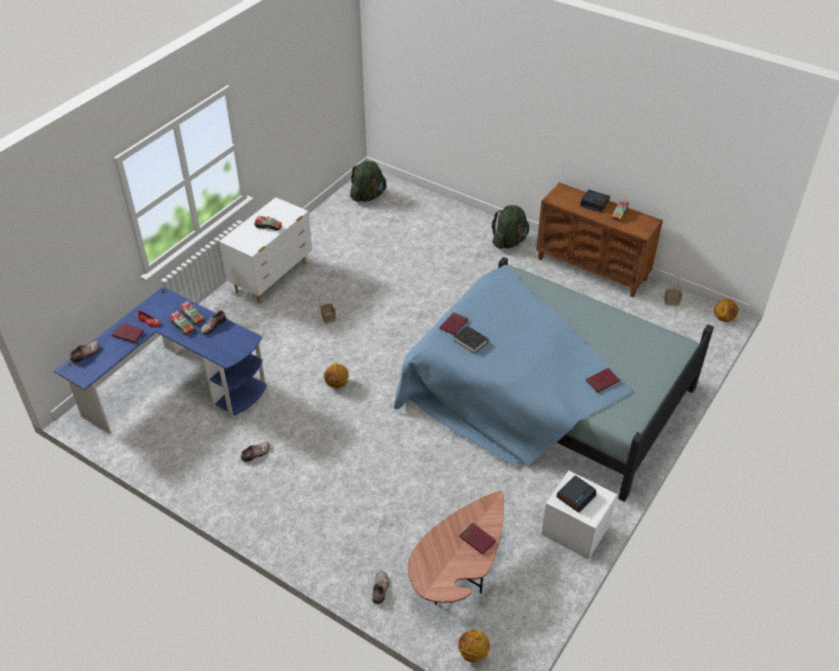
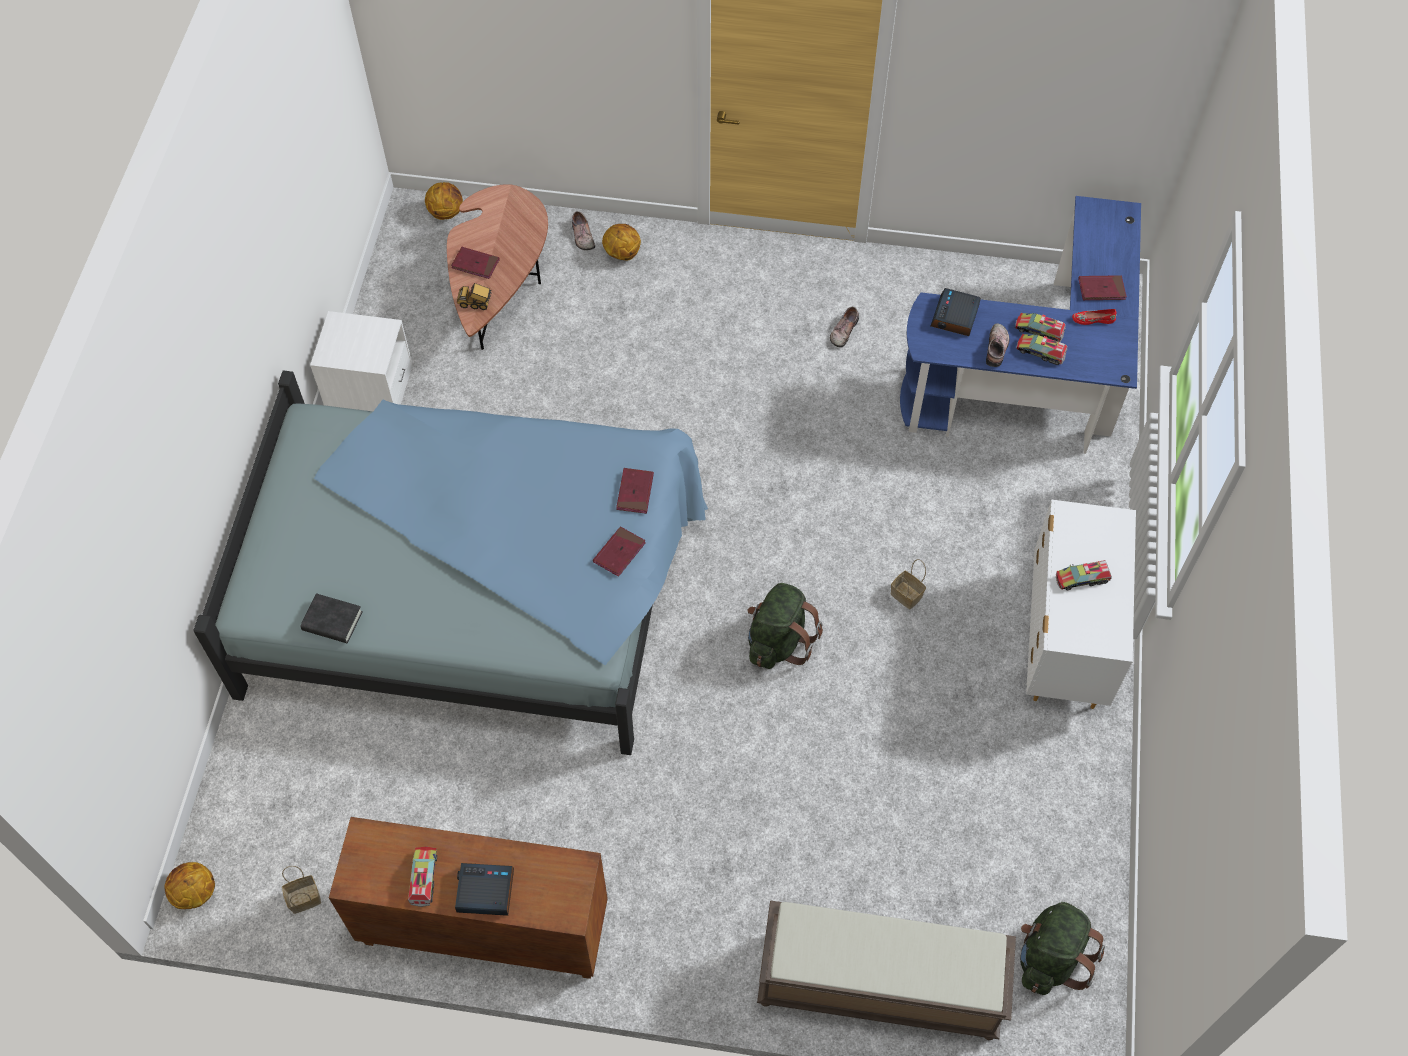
camera: 155 degrees right, 15 degrees up
shoe [70,341,99,362] -> none
basketball [324,364,349,388] -> basketball moved to [602,224,641,260]
black book [453,326,488,354] -> black book moved to [301,593,363,643]
green backpack [492,205,529,249] -> green backpack moved to [747,583,823,669]
alarm clock [557,475,596,513] -> alarm clock moved to [931,288,981,336]
red book [586,368,620,393] -> red book moved to [593,526,646,577]
none -> toy truck [457,283,492,310]
none -> brown bench [757,900,1016,1040]

